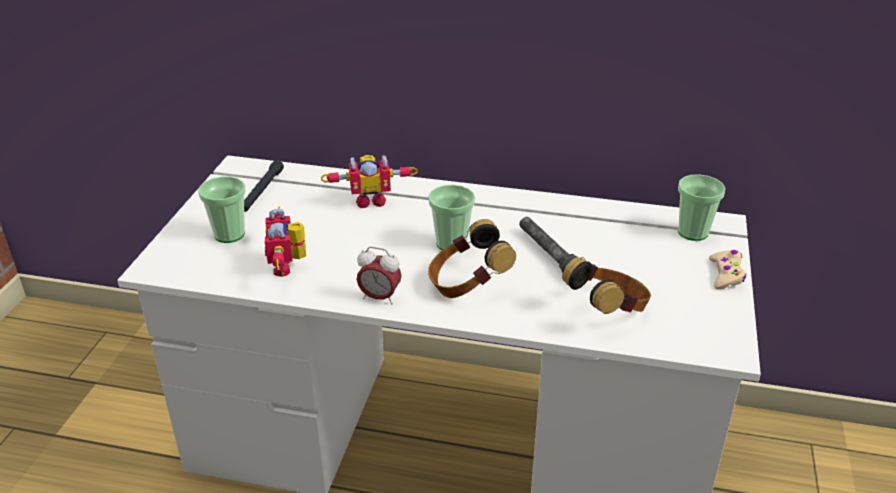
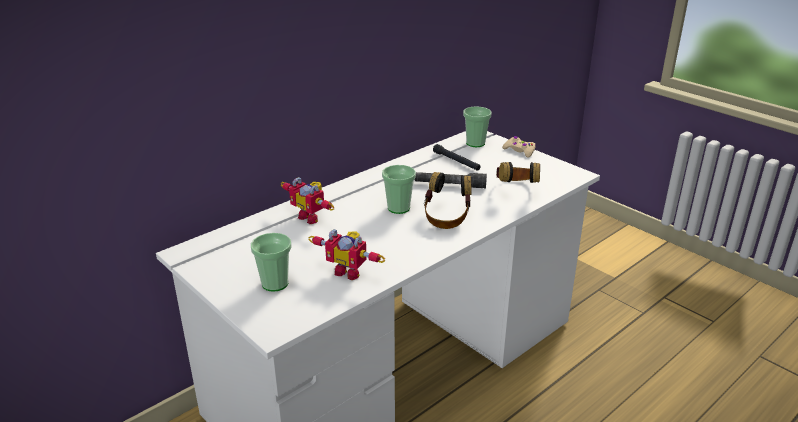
camera: 55 degrees left, 5 degrees down
black flashlight [244,160,284,211] -> black flashlight moved to [433,144,481,171]
toy robot [321,155,418,208] -> toy robot turned 105 degrees clockwise [281,177,334,224]
alarm clock [356,247,402,305] -> none

